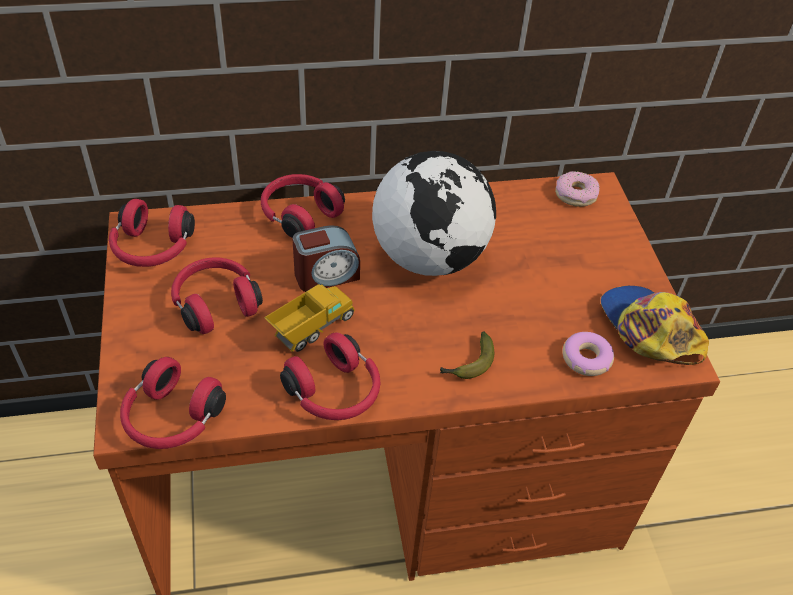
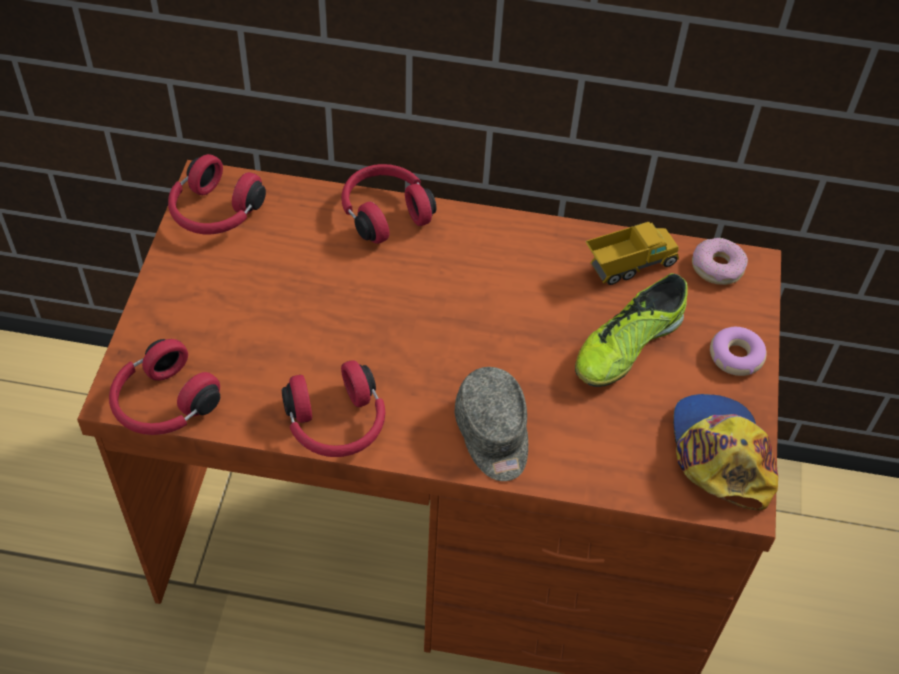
camera: 20 degrees right, 5 degrees up
red headphones [171,257,263,334] -> none
toy truck [265,284,355,352] -> toy truck moved to [585,222,679,285]
alarm clock [292,225,360,292] -> none
globe [372,151,496,276] -> none
banana [440,332,494,379] -> grey cap [455,367,528,481]
donut [562,332,614,376] -> donut moved to [710,327,767,376]
none -> shoe [575,273,688,387]

